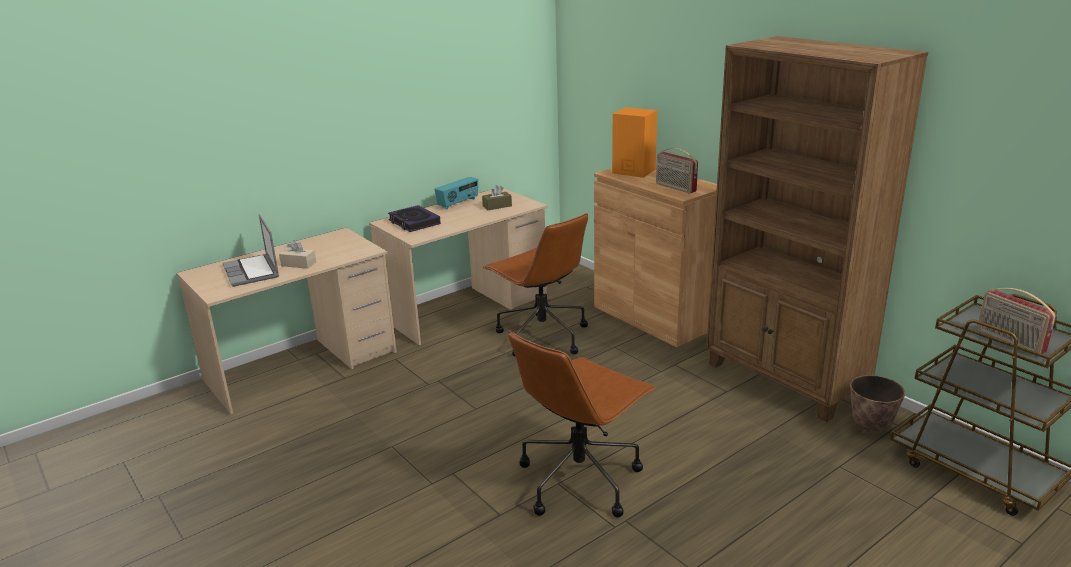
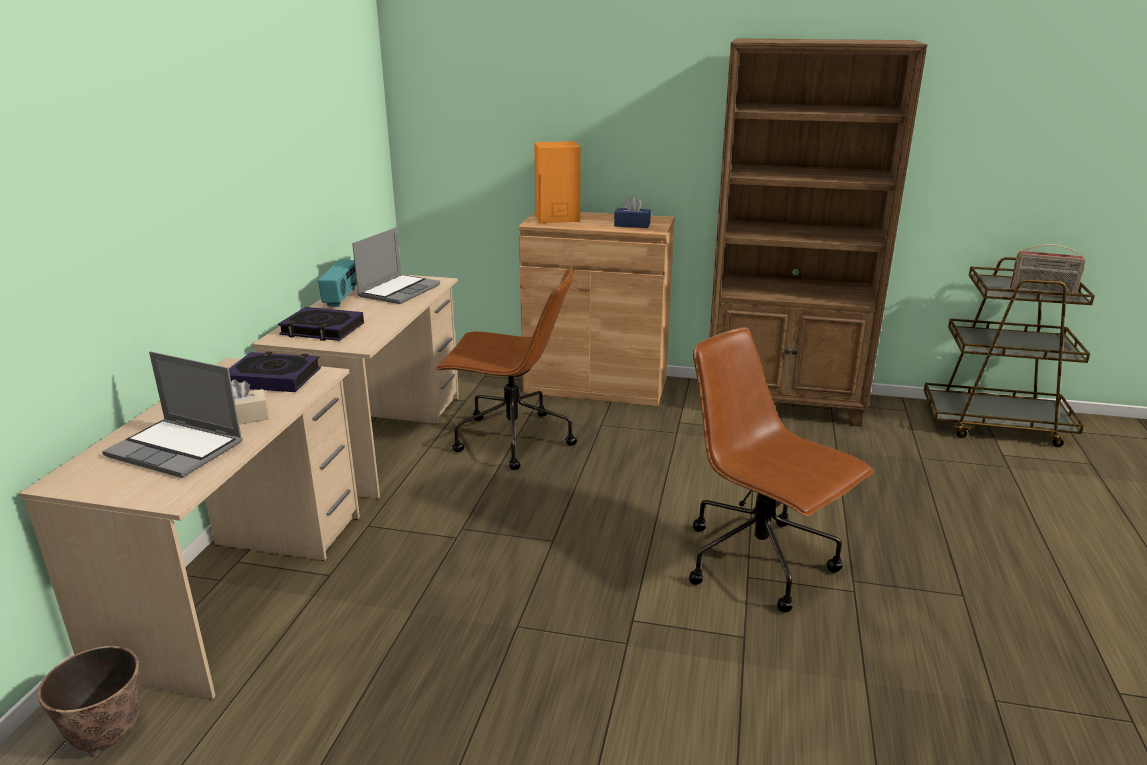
camera: 40 degrees left, 0 degrees up
brown tissue box [482,185,512,210] -> laptop [352,227,440,304]
brown office chair [508,331,656,517] -> brown office chair turned 135 degrees clockwise [689,328,874,613]
radio [656,148,698,193] -> blue tissue box [614,196,651,228]
planter [850,375,905,434] -> planter moved to [37,646,140,757]
none -> book [229,352,321,392]

